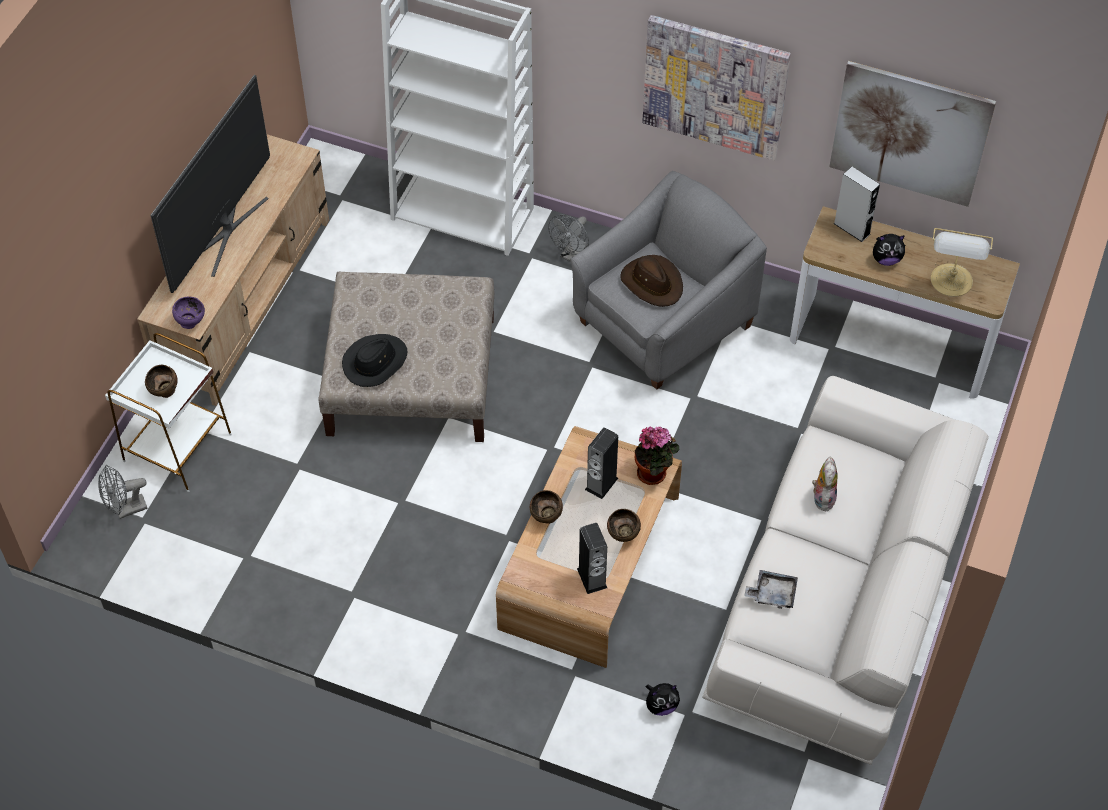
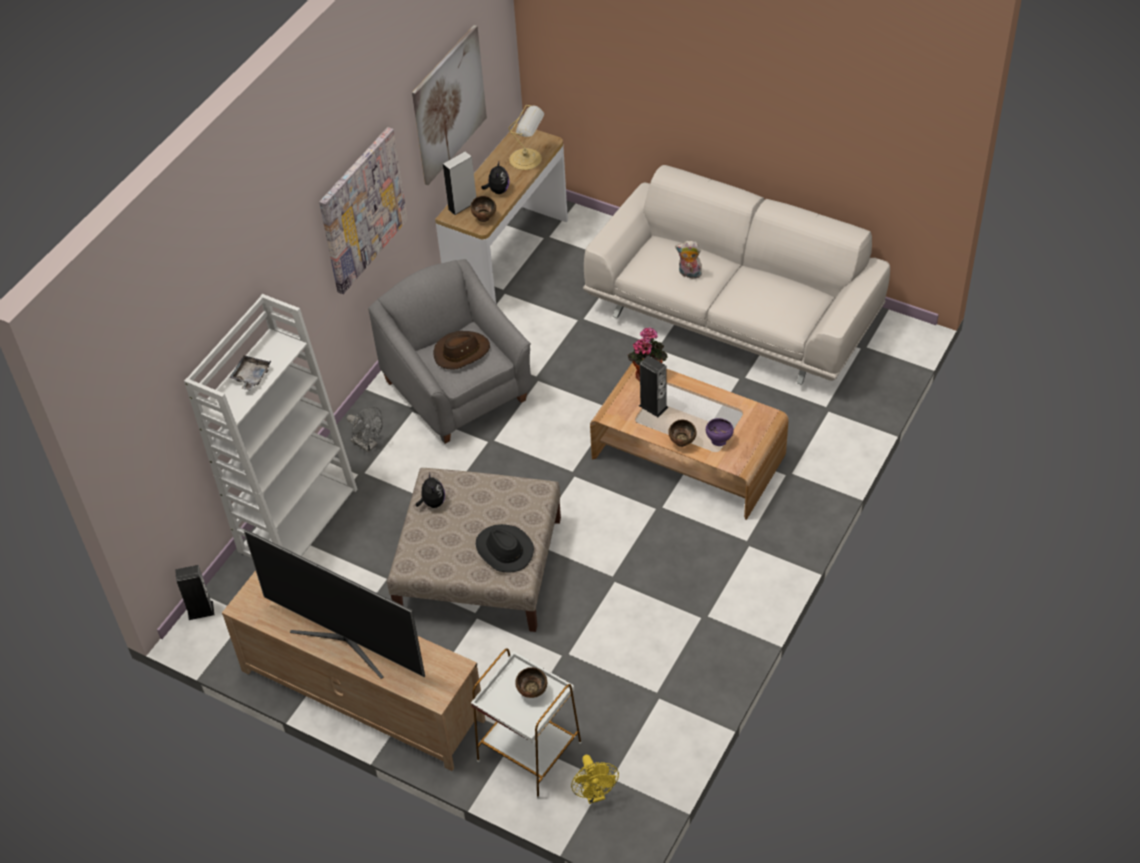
camera: 80 degrees left, 5 degrees down
grey fan [98,465,148,519] -> yellow fan [571,755,619,804]
purple bowl [172,296,205,329] -> purple bowl moved to [706,418,734,446]
speaker [577,523,607,594] -> speaker moved to [175,565,214,620]
brown bowl [607,509,641,542] -> brown bowl moved to [470,196,496,222]
plush toy [646,683,680,716] -> plush toy moved to [416,473,445,508]
grey tray [744,570,798,609] -> grey tray moved to [229,355,271,391]

